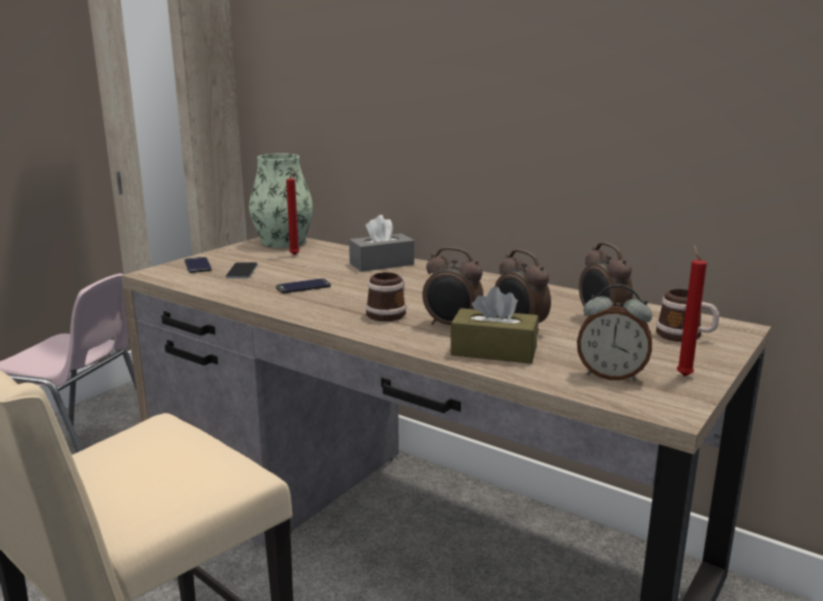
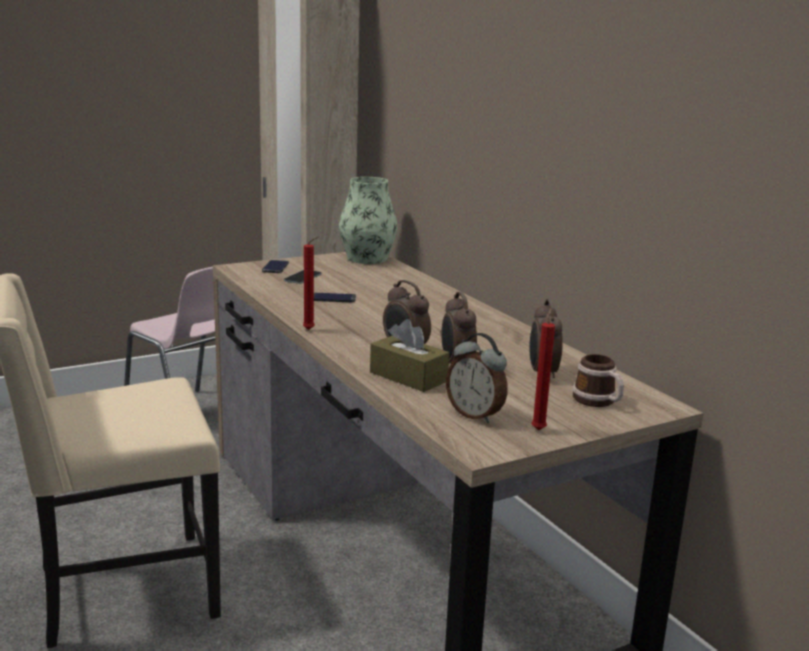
camera: 25 degrees right, 0 degrees up
red candle [286,170,300,255] -> red candle moved to [303,236,319,330]
grey tissue box [349,215,414,272] -> none
mug [365,272,407,321] -> none

